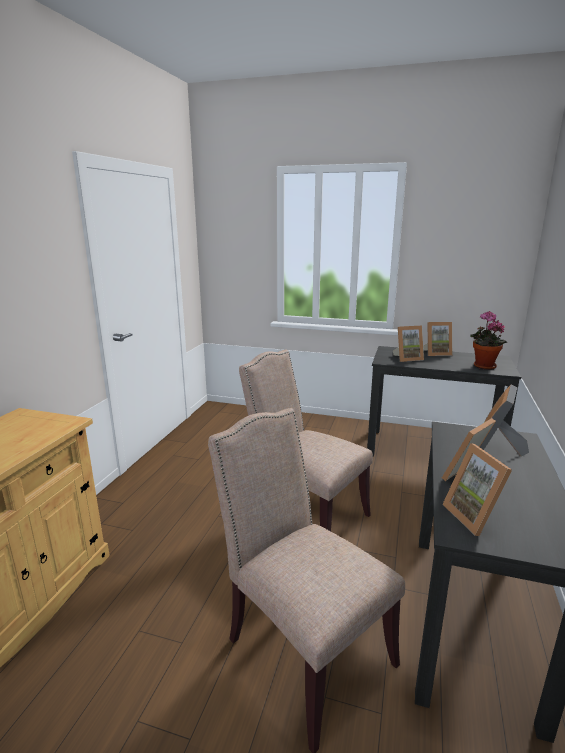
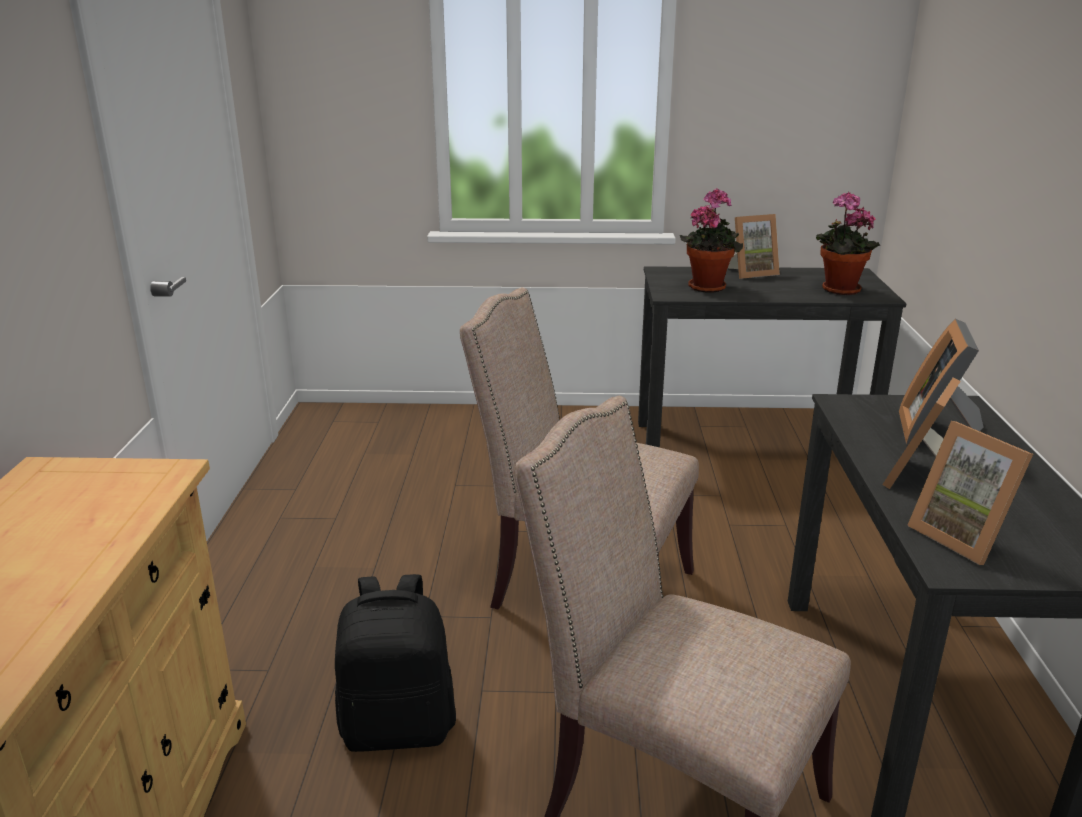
camera: 15 degrees left, 5 degrees up
picture frame [393,326,424,362] -> potted plant [680,188,743,293]
none -> black backpack [335,574,456,752]

